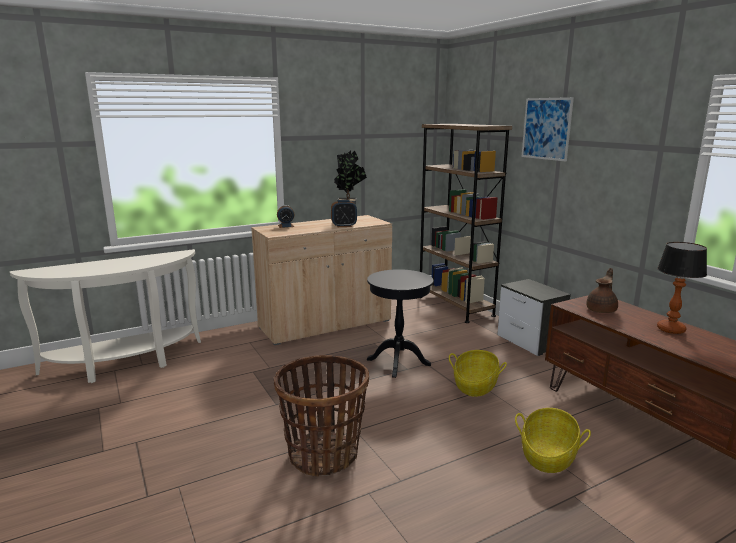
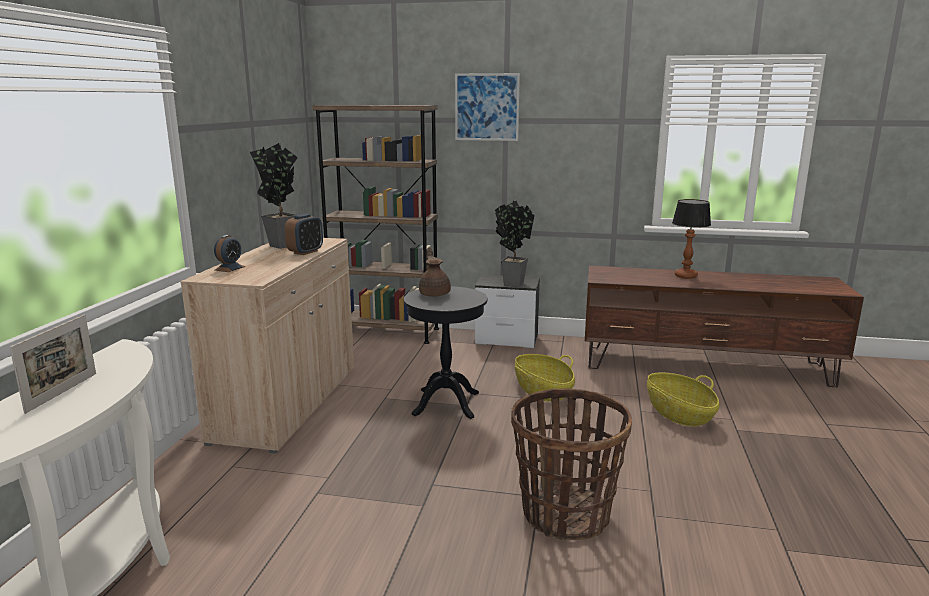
camera: 50 degrees left, 0 degrees up
brown teapot [586,268,618,313] -> brown teapot moved to [419,247,451,297]
none -> picture frame [10,315,96,414]
none -> potted plant [495,200,535,287]

